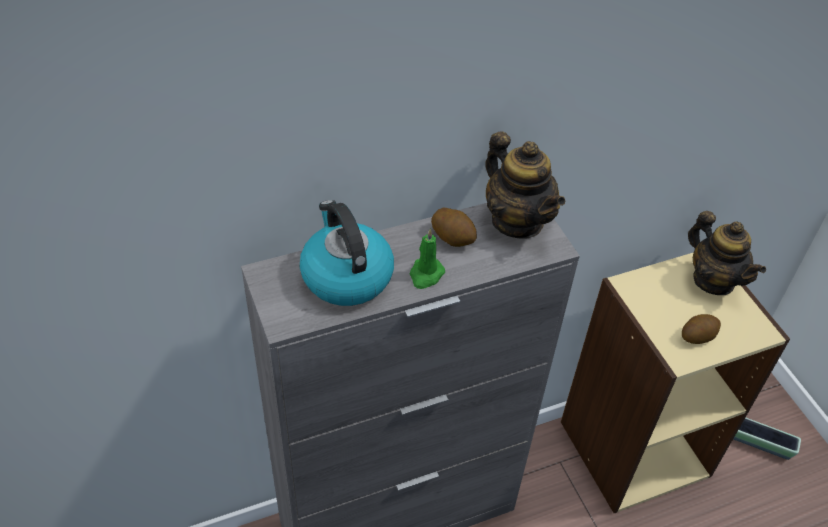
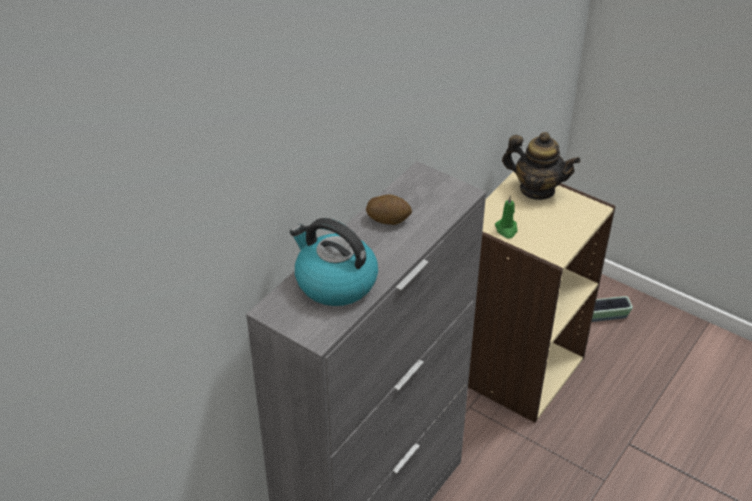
camera: 30 degrees left, 5 degrees down
green candle [410,229,445,289] -> green candle moved to [495,195,518,239]
teapot [485,131,565,238] -> none
potato [682,314,721,344] -> none

